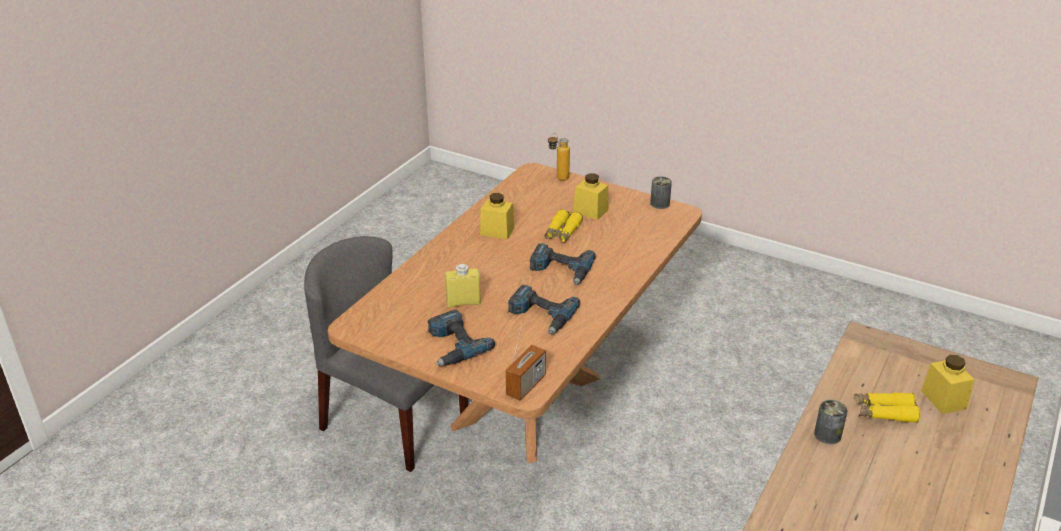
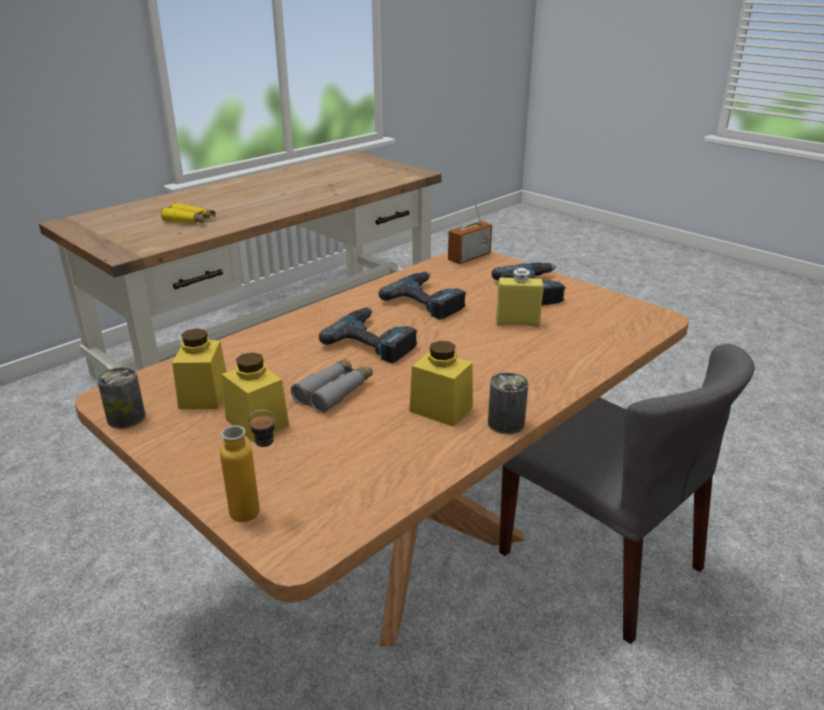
camera: 165 degrees left, 5 degrees down
yellow binoculars [544,209,583,243] -> grey binoculars [291,358,373,413]
can [814,400,847,444] -> can moved to [488,372,528,434]
yellow jar [921,355,975,414] -> yellow jar moved to [172,328,226,409]

